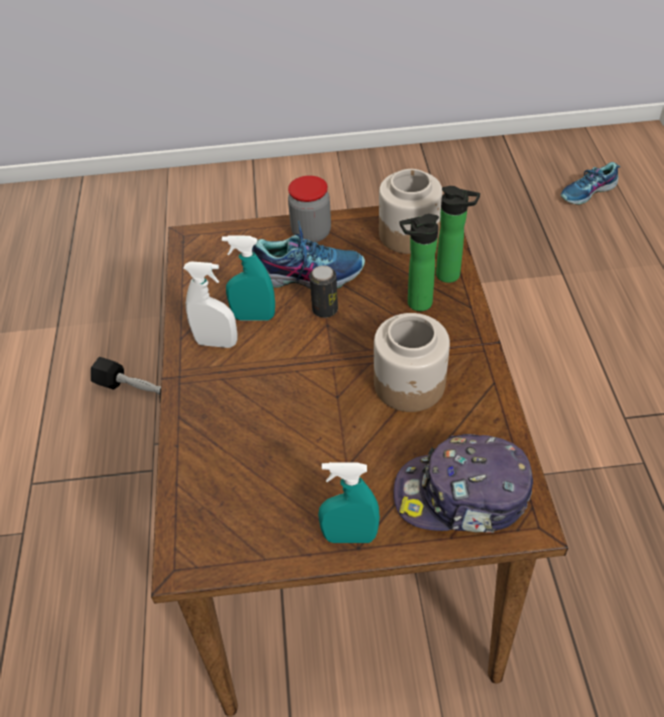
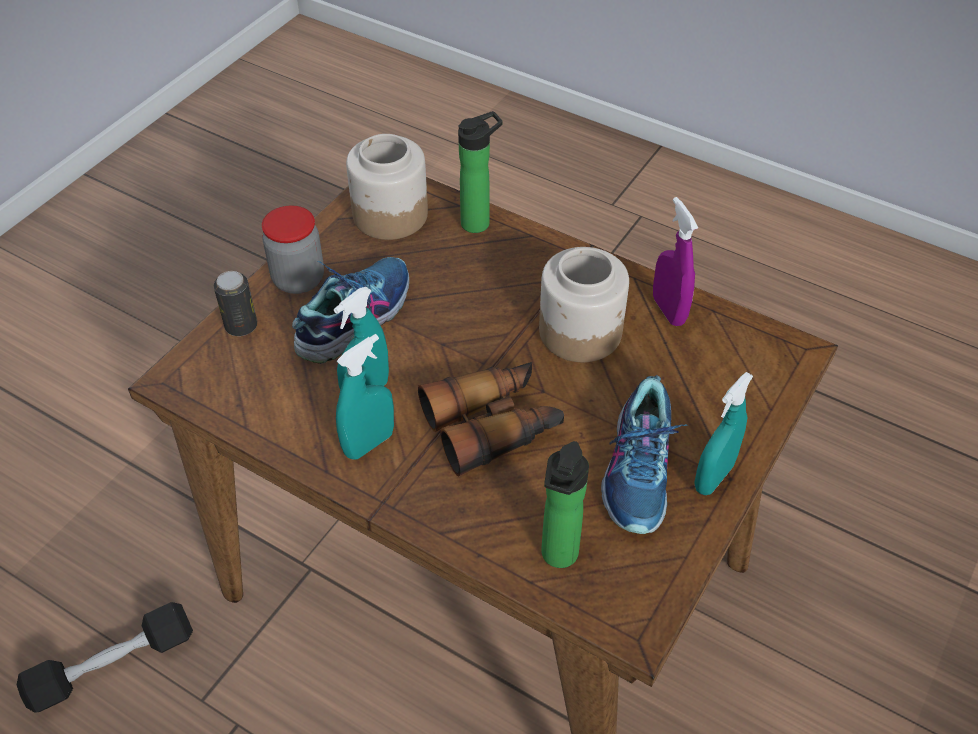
camera: 55 degrees left, 0 degrees up
white spray bottle [183,261,237,348] -> turquoise spray bottle [336,334,394,460]
can [309,265,338,318] -> can moved to [214,271,257,336]
cap [394,434,533,533] -> none
bottle [399,214,439,311] -> bottle moved to [541,441,589,568]
shoe [561,162,620,205] -> shoe moved to [601,375,688,534]
none -> binoculars [418,362,564,477]
none -> purple spray bottle [653,197,698,326]

